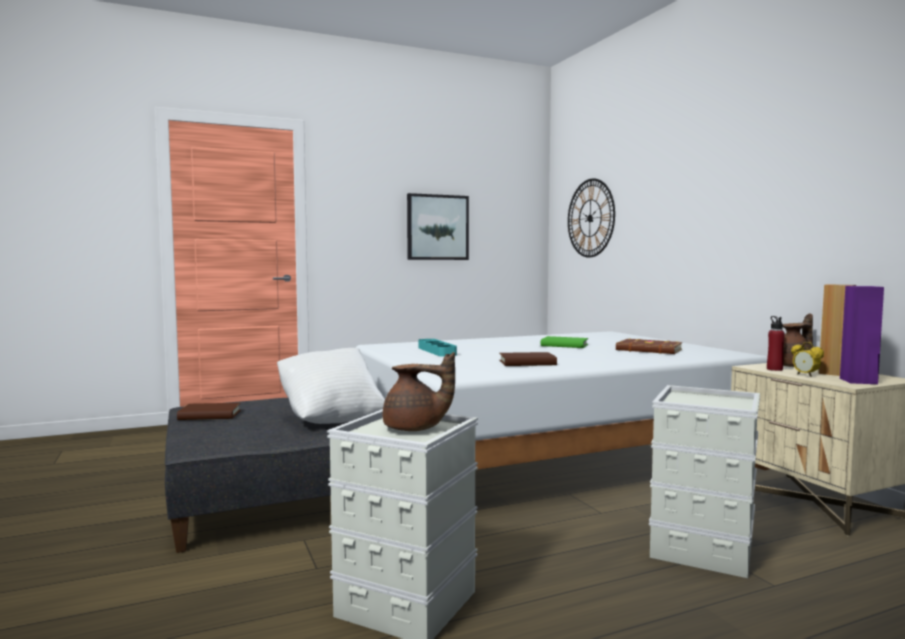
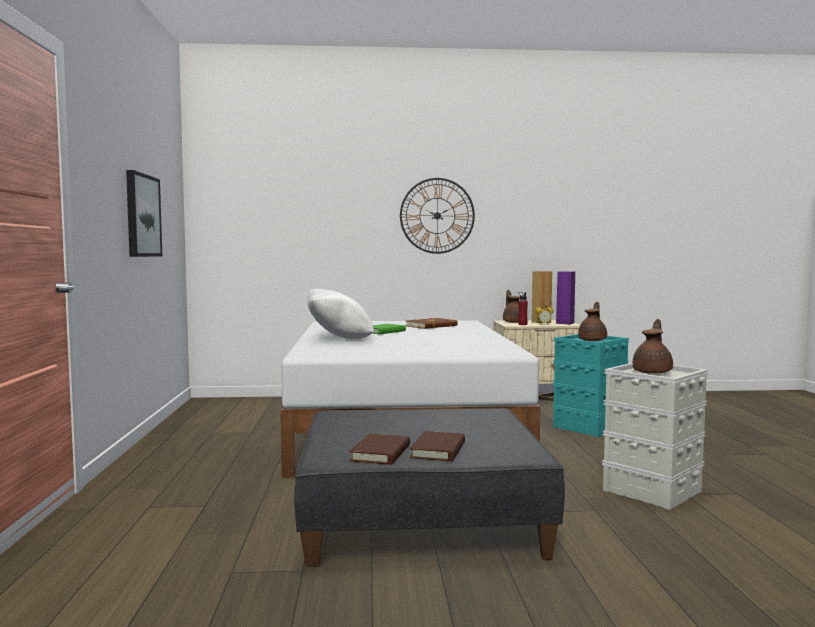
camera: 70 degrees left, 0 degrees up
white pillow [277,348,385,424] -> white pillow moved to [308,289,374,340]
turquoise tray [419,339,457,357] -> none
brown book [499,352,557,366] -> brown book moved to [409,431,465,461]
wall clock [568,179,615,258] -> wall clock moved to [400,178,475,254]
grey storage box [649,385,760,578] -> turquoise storage box [552,334,629,437]
none -> brown teapot [578,301,607,341]

